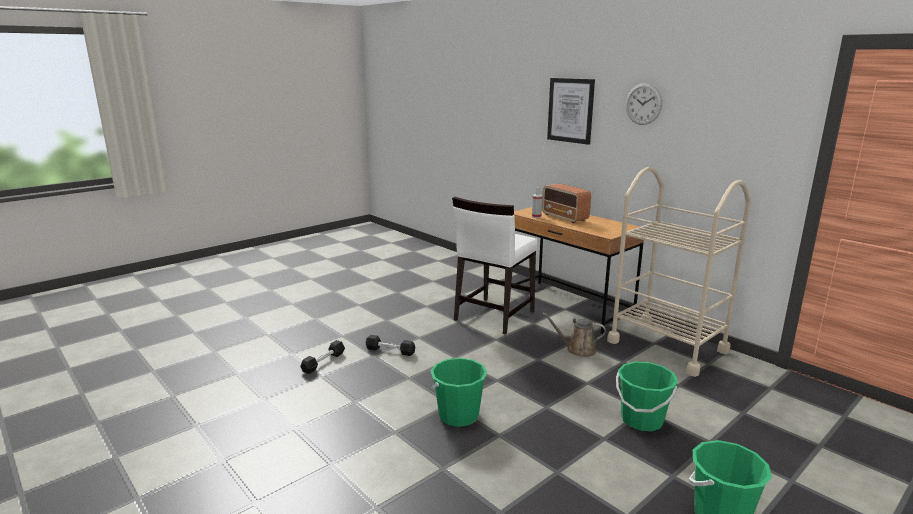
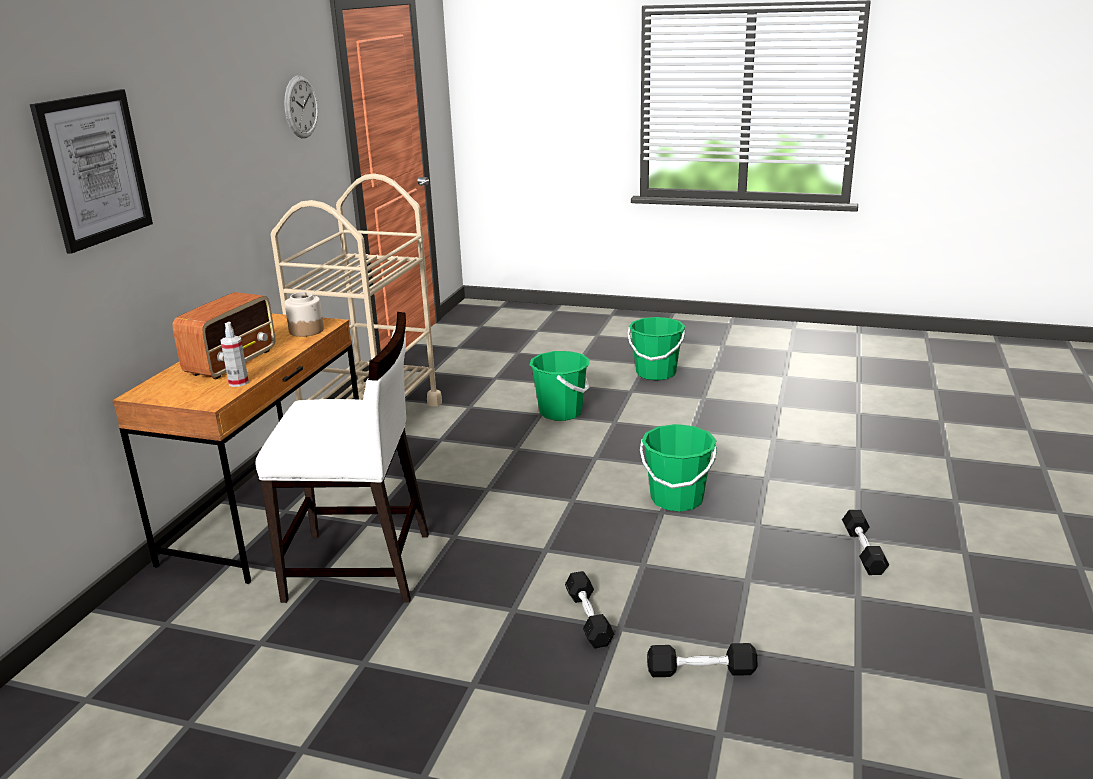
camera: 120 degrees left, 5 degrees up
brown watering can [543,313,606,357] -> none
wall clock [626,83,662,125] -> wall clock moved to [284,76,318,138]
none -> jar [285,292,324,337]
none -> black dumbbell [842,510,889,575]

